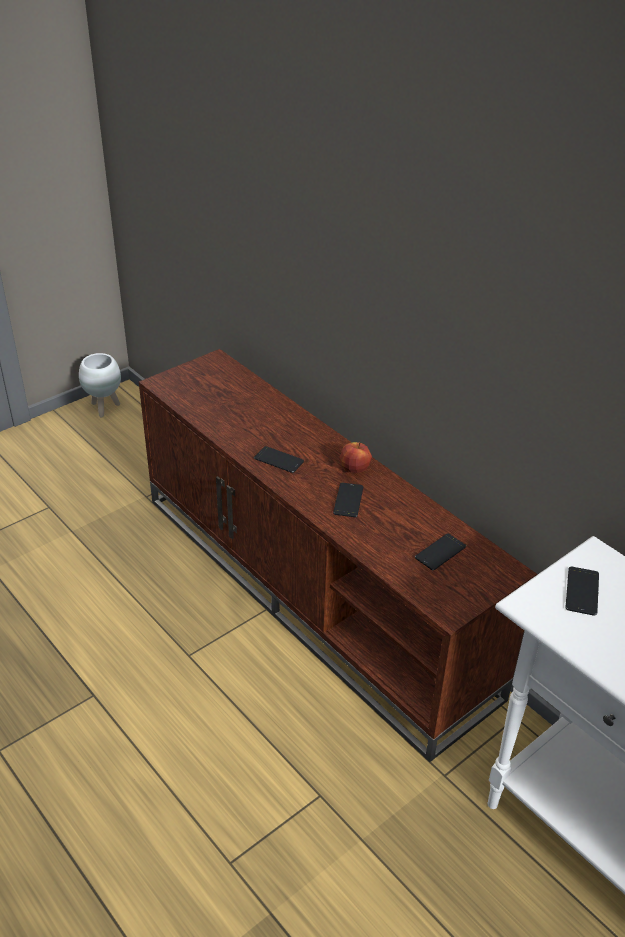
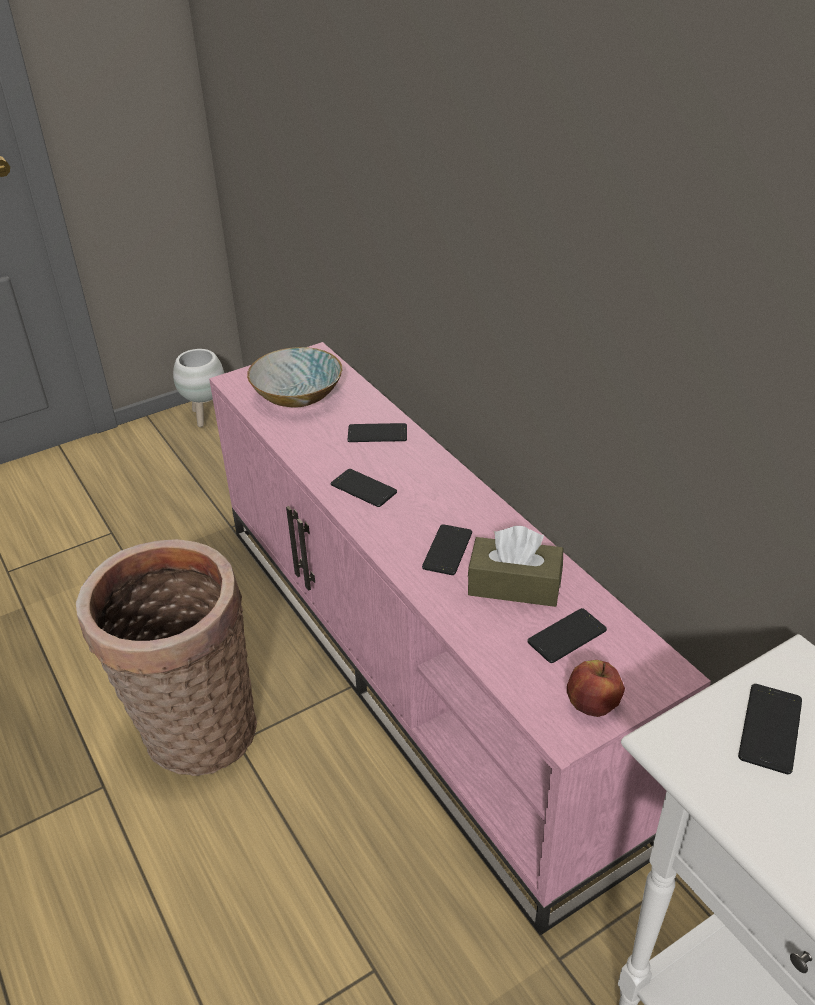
camera: 10 degrees right, 0 degrees up
brown tv stand [139,349,537,762] -> pink tv stand [209,342,711,935]
apple [340,442,372,473] -> apple moved to [567,660,625,717]
none -> basket [76,539,257,776]
none -> bowl [247,347,342,408]
none -> phone [348,423,407,442]
none -> brown tissue box [468,526,563,607]

